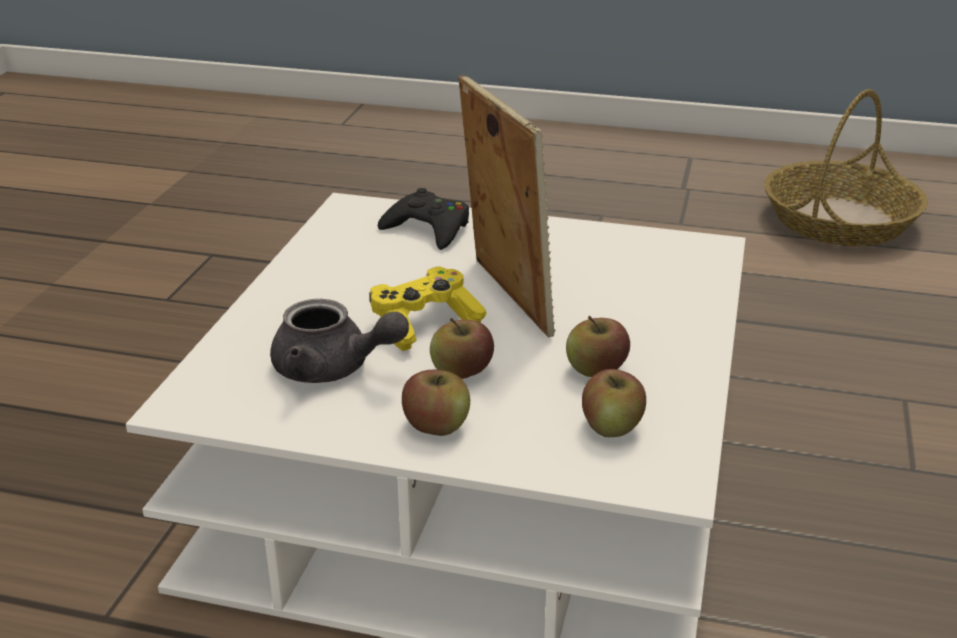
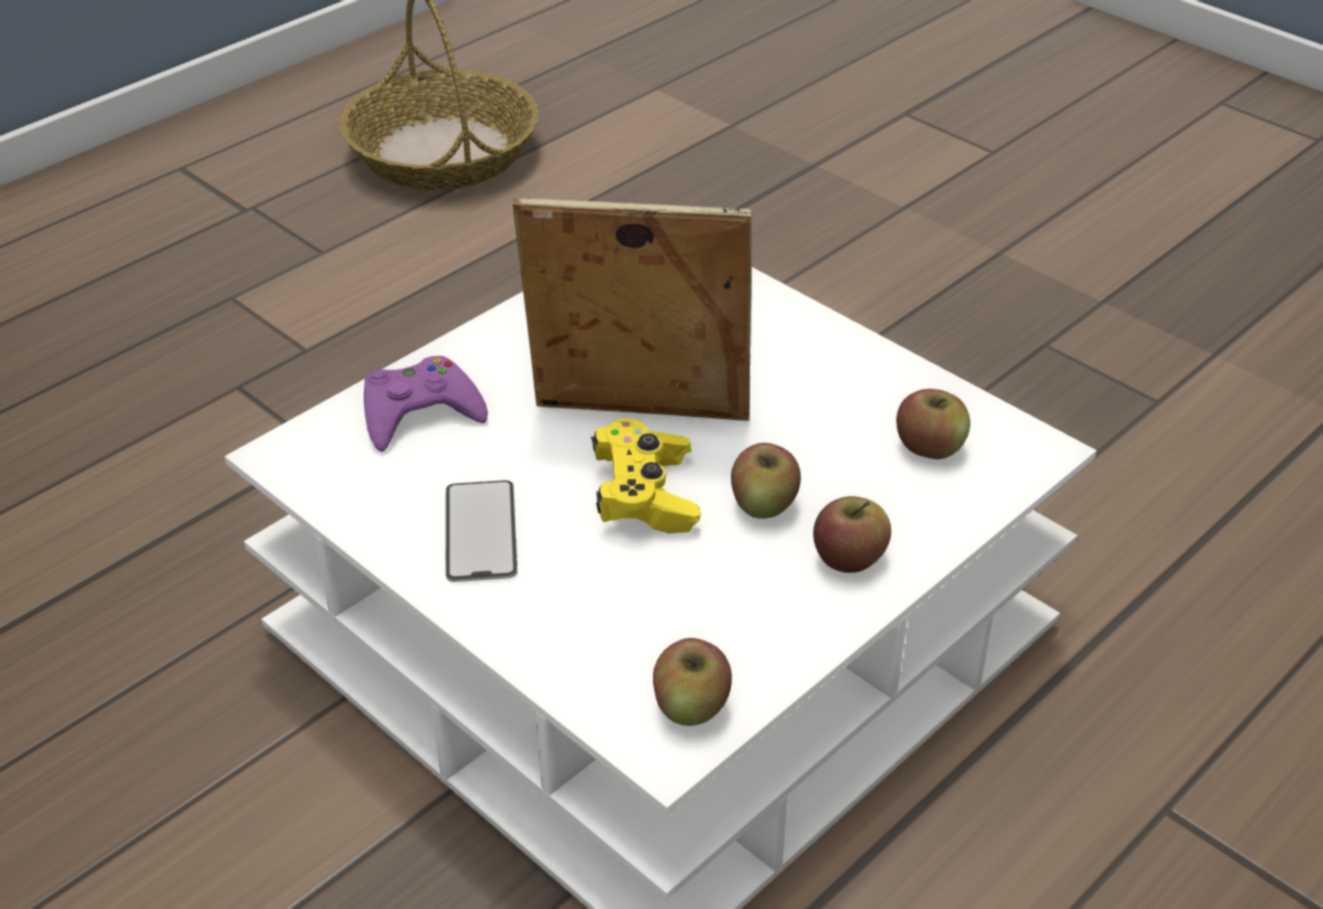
camera: 60 degrees left, 10 degrees up
grey teapot [270,299,409,383] -> none
black game controller [378,188,469,250] -> purple game controller [364,356,488,451]
apple [566,316,630,377] -> apple moved to [653,638,732,726]
none -> phone [445,480,518,582]

